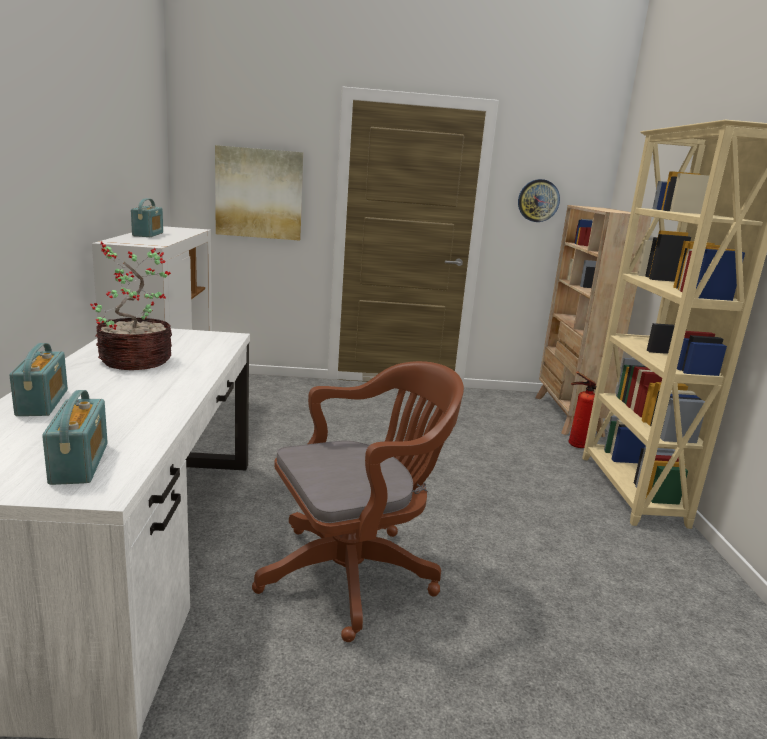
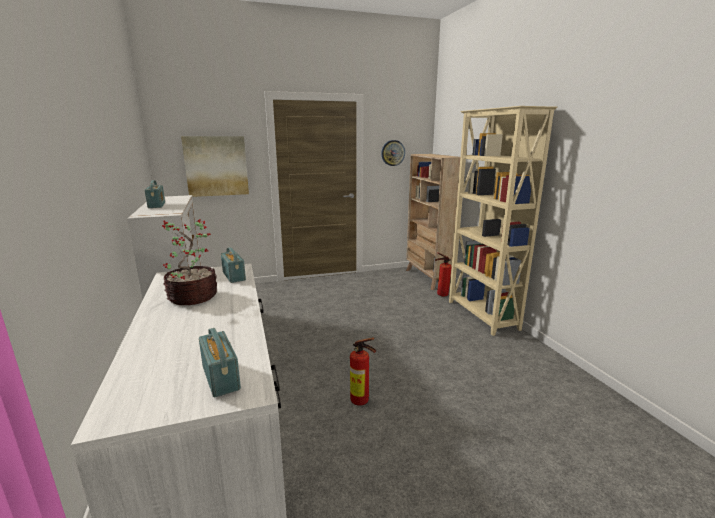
camera: 15 degrees left, 0 degrees up
radio [9,343,68,416] -> radio moved to [221,247,246,283]
brown office chair [252,361,464,642] -> fire extinguisher [350,337,376,406]

